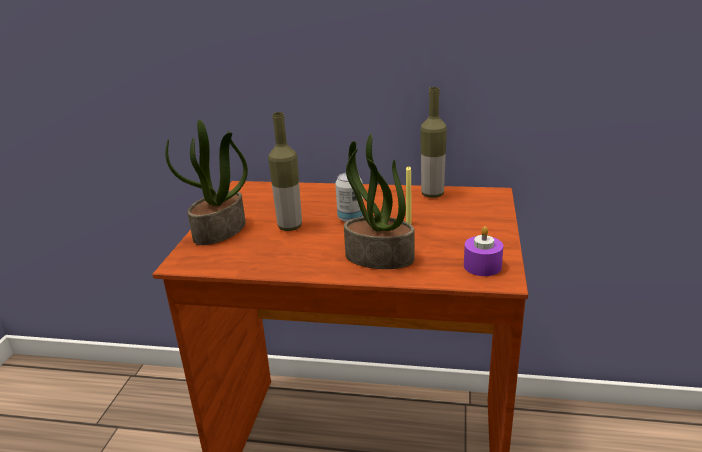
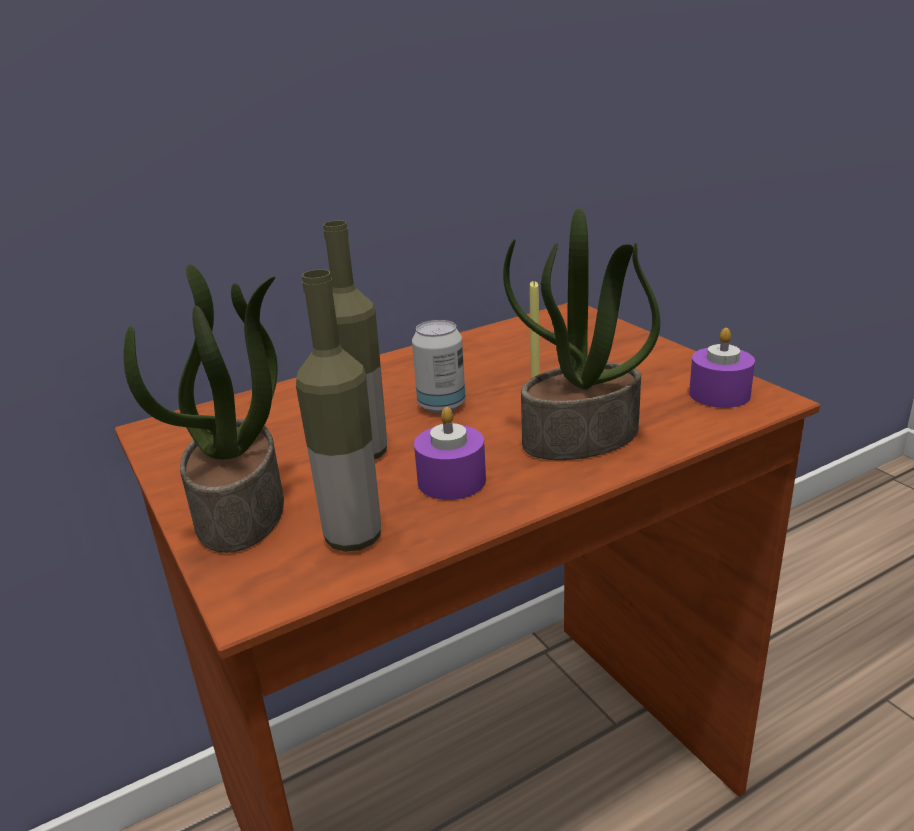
camera: 40 degrees left, 0 degrees up
bottle [421,87,447,198] -> bottle moved to [296,269,381,552]
none -> purple candle [414,407,486,500]

